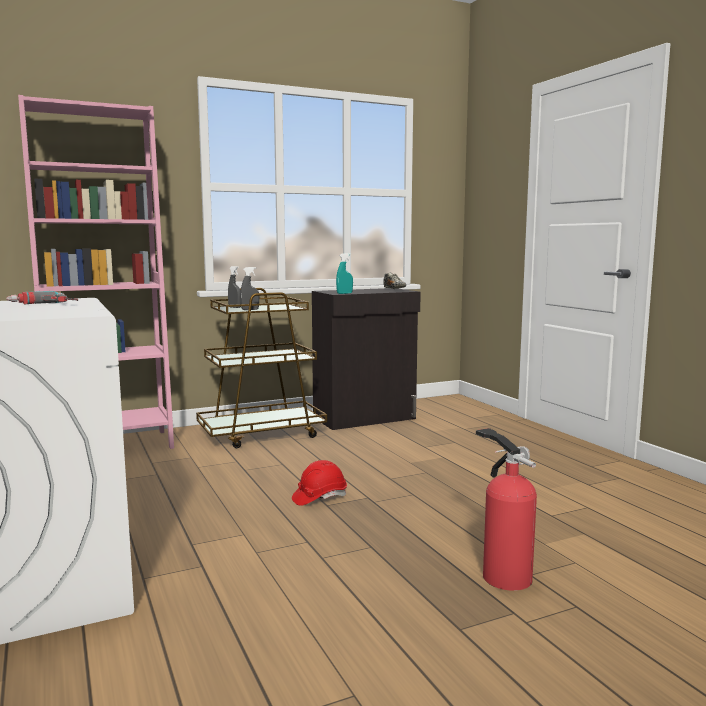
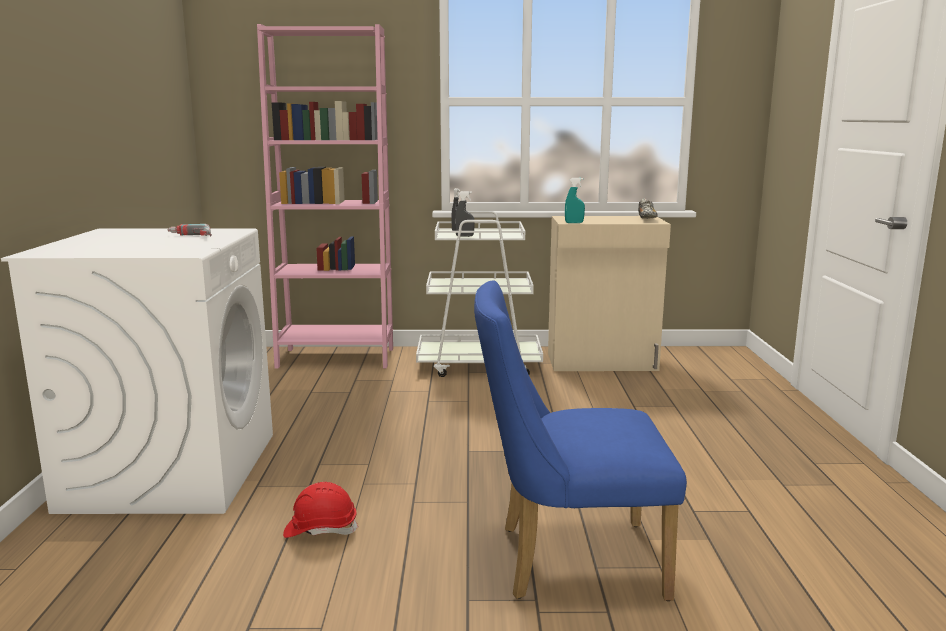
camera: 25 degrees right, 5 degrees up
brown cart [196,288,327,448] -> white cart [416,211,543,377]
red hard hat [292,460,347,506] -> red hard hat moved to [283,482,358,538]
black cabinet [312,288,421,430] -> beige cabinet [548,216,671,371]
fire extinguisher [476,428,537,591] -> blue chair [474,280,687,601]

